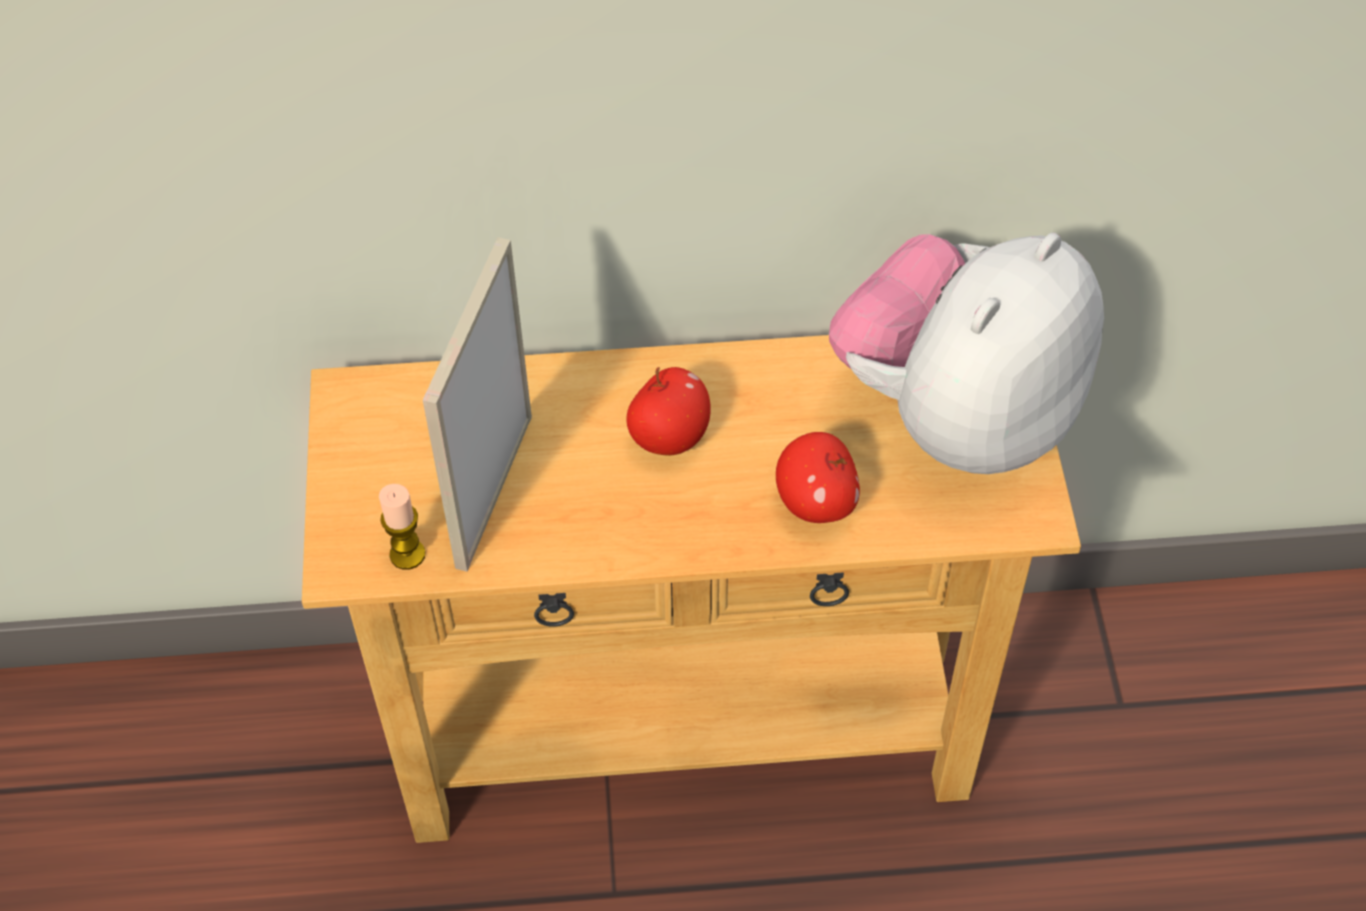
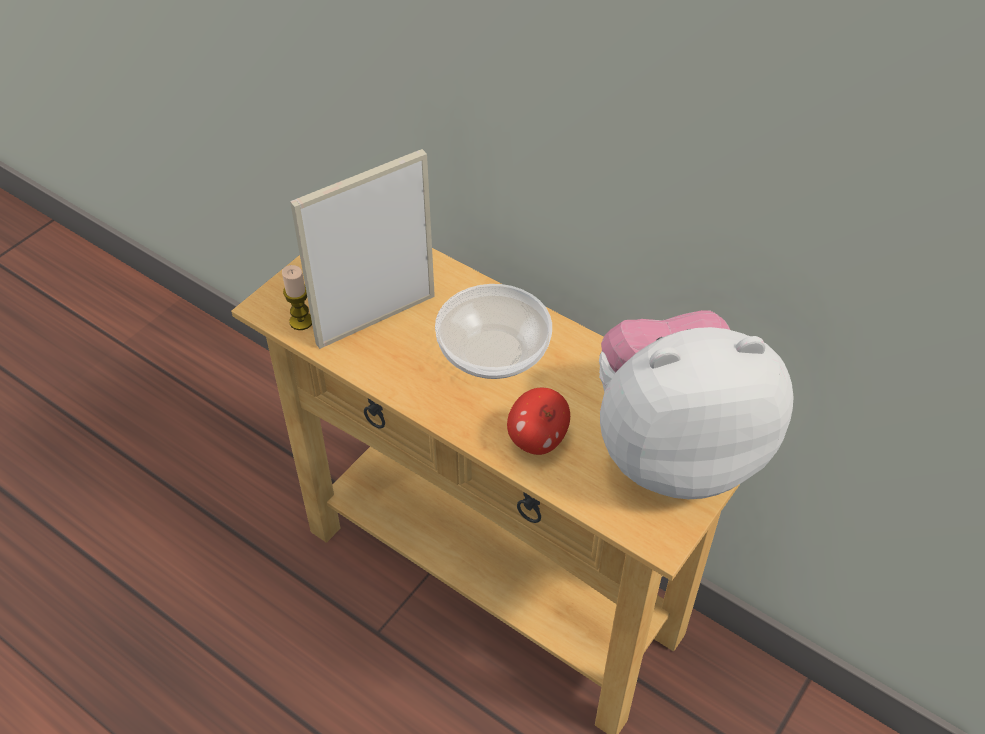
camera: 40 degrees right, 5 degrees down
apple [626,367,711,456] -> bowl [435,284,552,379]

